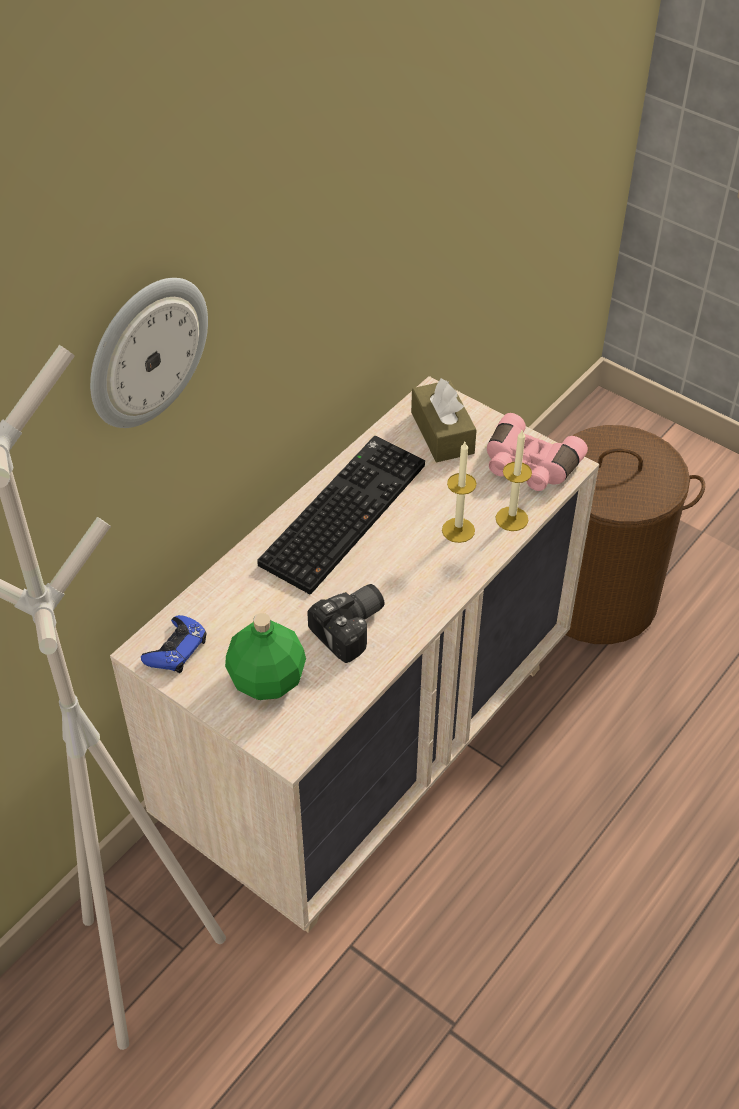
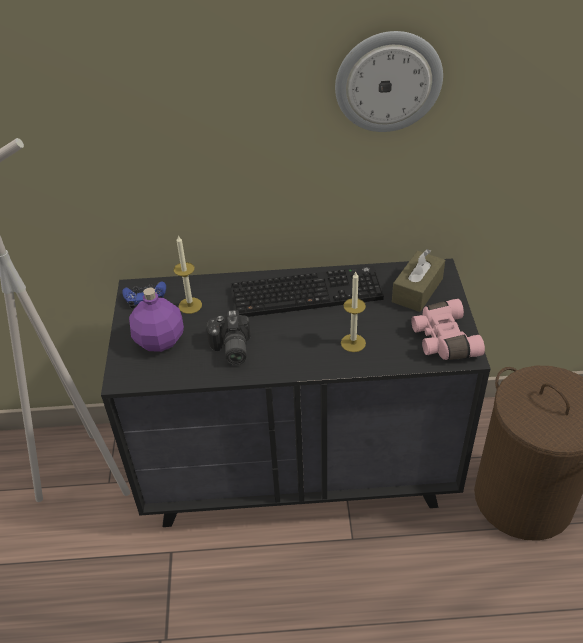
camera: 50 degrees right, 5 degrees down
wall clock [90,278,208,428] -> wall clock moved to [335,31,443,132]
beige dresser [110,376,599,933] -> black dresser [101,258,491,527]
green bottle [225,613,306,700] -> purple bottle [129,288,184,352]
camera [307,584,385,663] -> camera turned 75 degrees clockwise [206,310,251,365]
candle [495,429,532,531] -> candle moved to [174,236,202,314]

